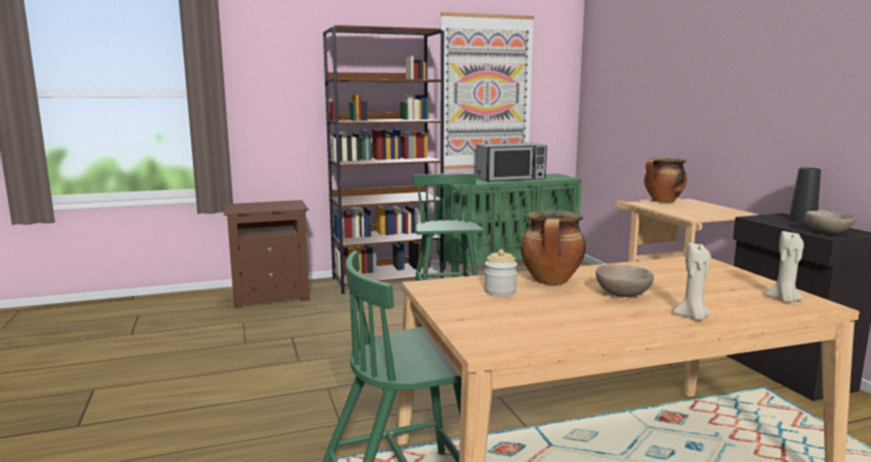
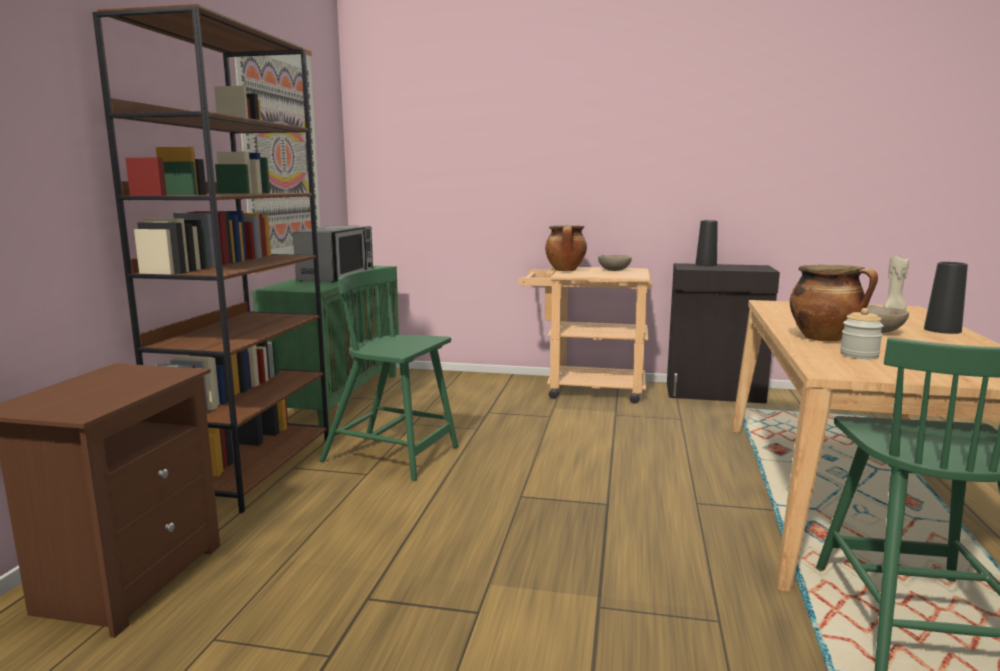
camera: 60 degrees left, 0 degrees up
beige candle [673,243,711,320] -> black vase [924,262,968,334]
beige bowl [805,210,856,234] -> beige bowl moved to [598,255,632,271]

